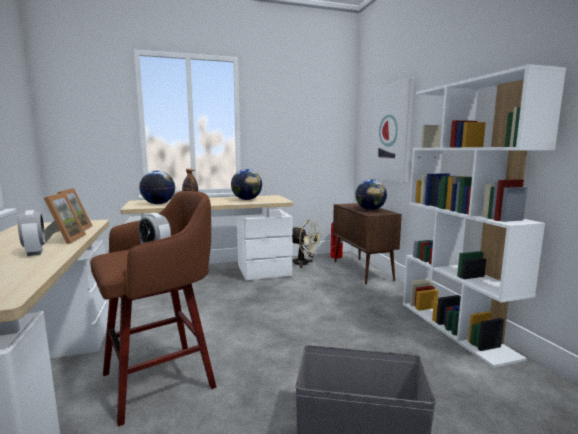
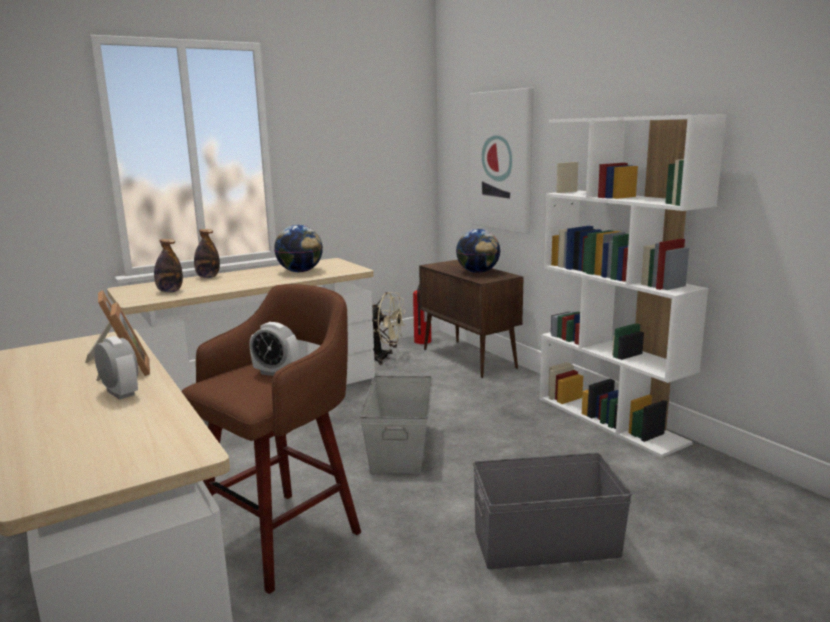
camera: 15 degrees left, 5 degrees up
globe [139,171,175,204] -> bottle [154,239,183,293]
none -> grey storage box [359,376,433,474]

